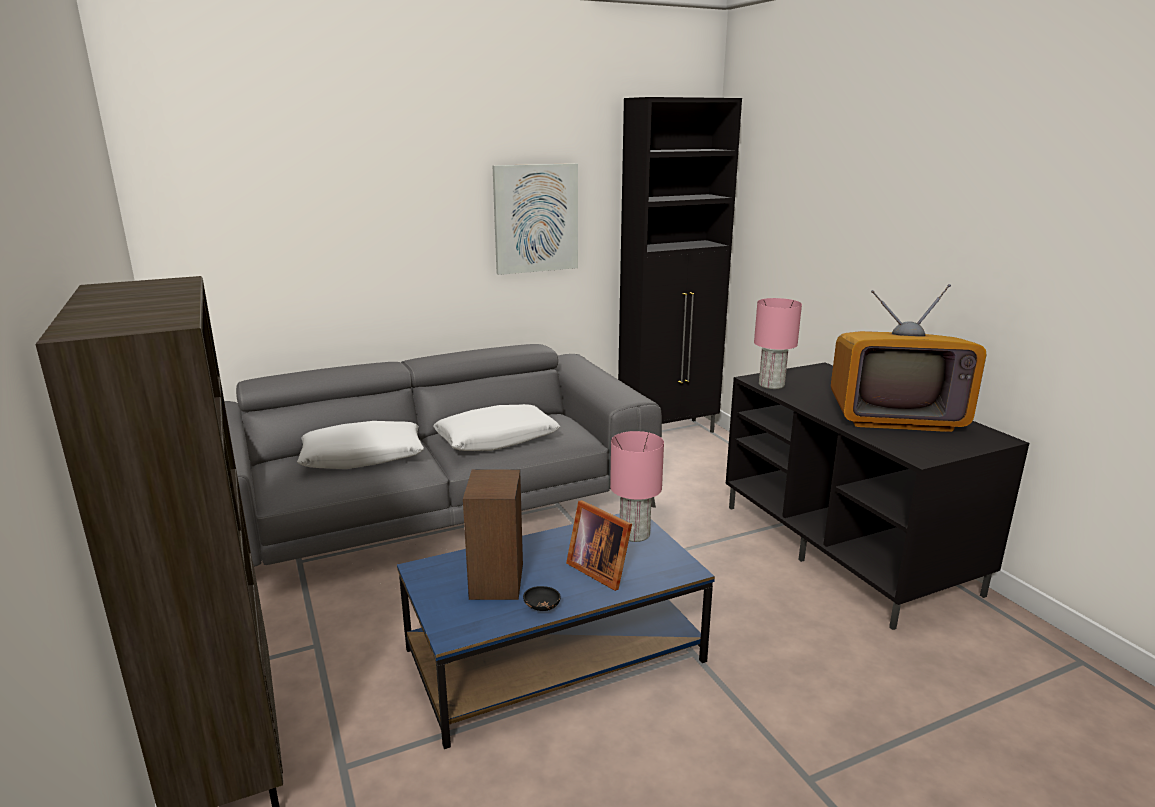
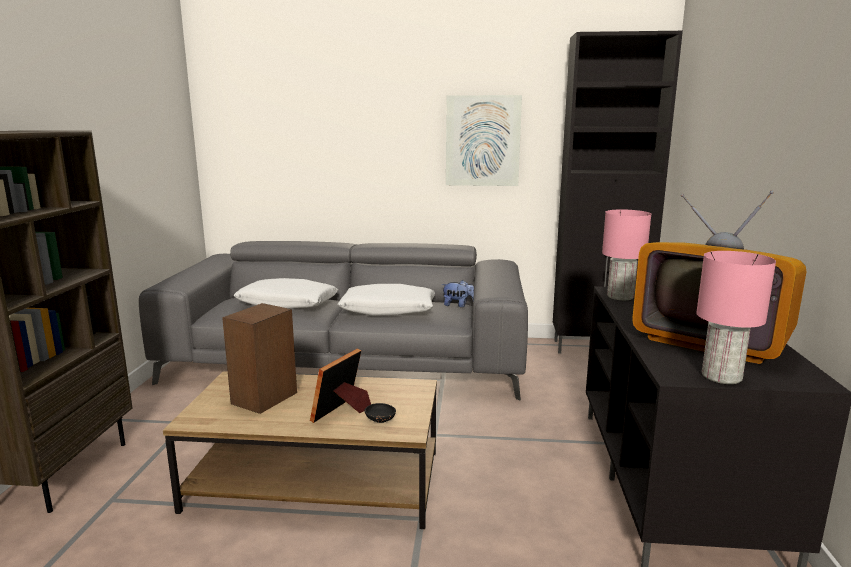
camera: 30 degrees right, 5 degrees down
blue coffee table [397,513,715,749] -> brown coffee table [163,371,437,529]
black bowl [523,586,561,611] -> black bowl moved to [364,403,396,423]
picture frame [566,500,632,591] -> picture frame turned 45 degrees clockwise [310,348,371,423]
pink table lamp [610,431,664,542] -> pink table lamp moved to [696,251,776,384]
none -> plush toy [442,280,474,307]

